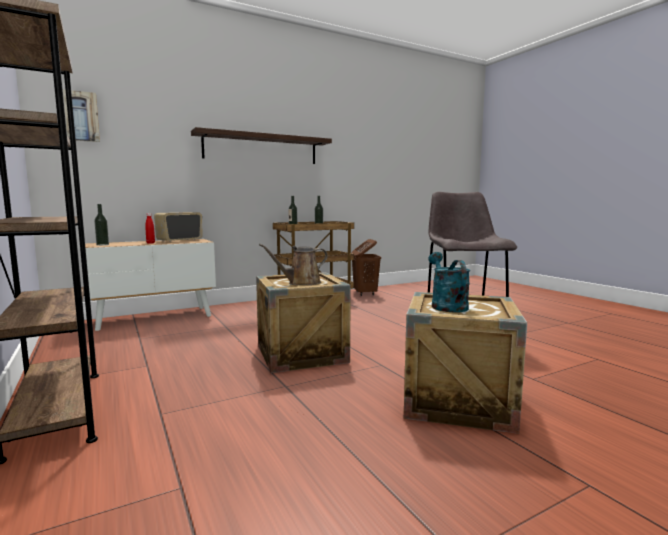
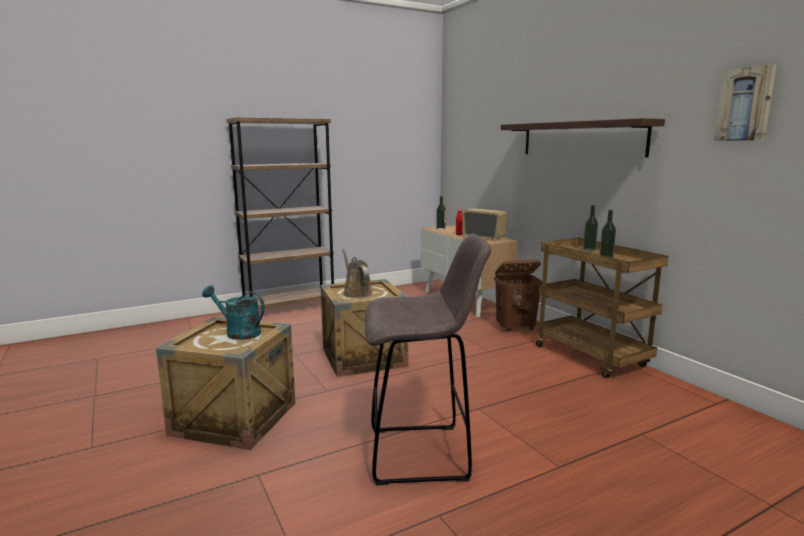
camera: 90 degrees right, 5 degrees up
picture [63,89,100,142] -> picture moved to [714,65,777,141]
brown laundry basket [351,239,381,296] -> brown laundry basket moved to [494,260,542,332]
turquoise watering can [428,252,470,313] -> turquoise watering can turned 150 degrees counterclockwise [202,285,265,340]

